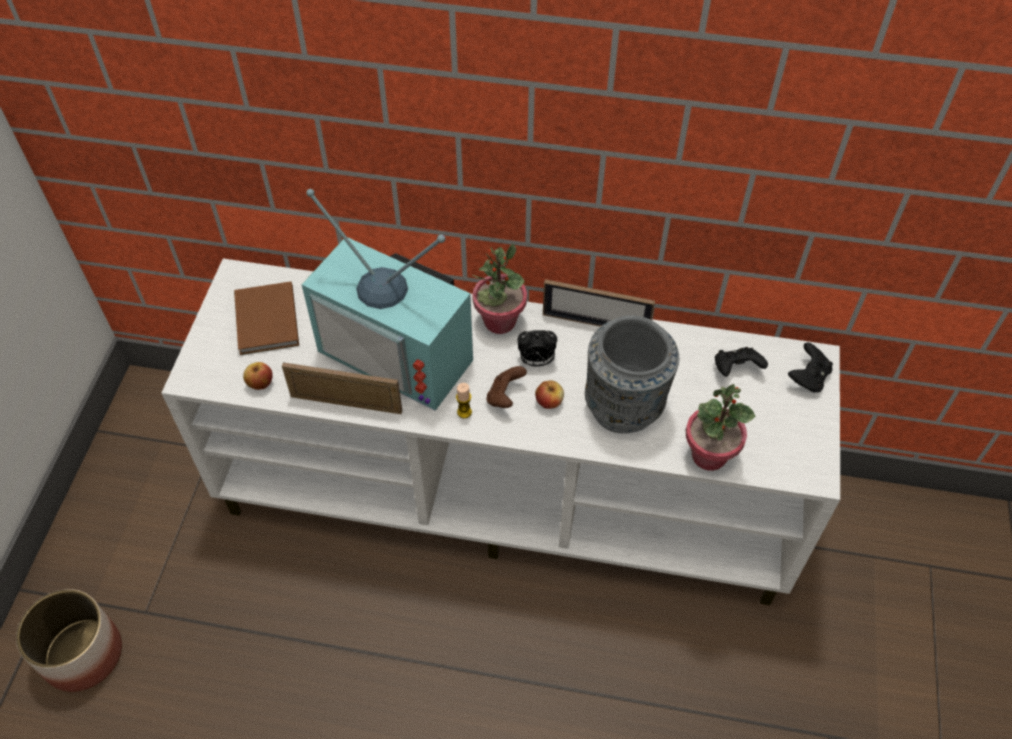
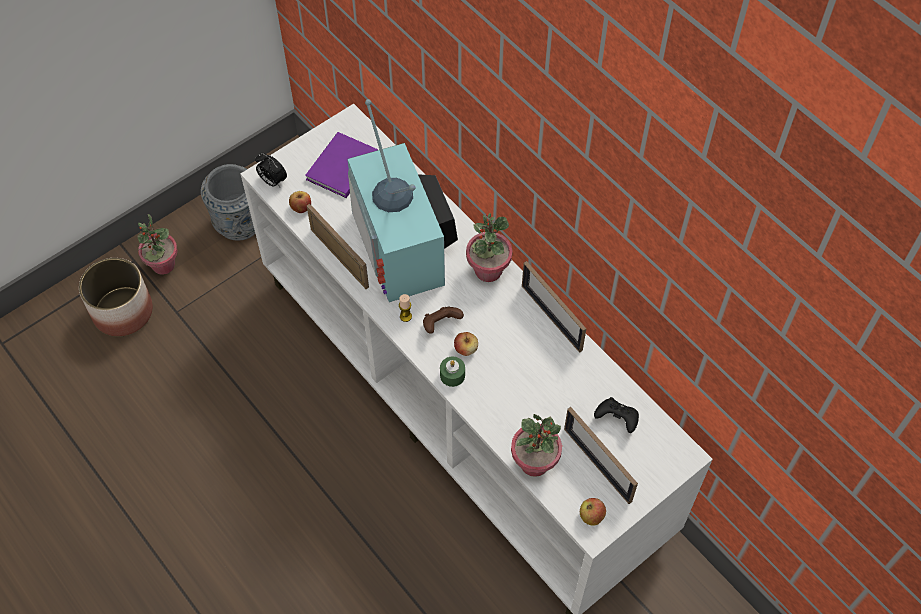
camera: 40 degrees right, 5 degrees up
brown book [234,281,299,355] -> purple book [305,132,378,198]
alarm clock [517,330,557,367] -> alarm clock moved to [255,153,287,187]
grey vase [585,315,679,433] -> grey vase moved to [201,164,255,240]
black game controller [788,343,833,393] -> none
none -> potted plant [138,214,178,275]
none -> green candle [440,357,465,387]
none -> picture frame [564,407,638,504]
none -> apple [580,498,606,526]

